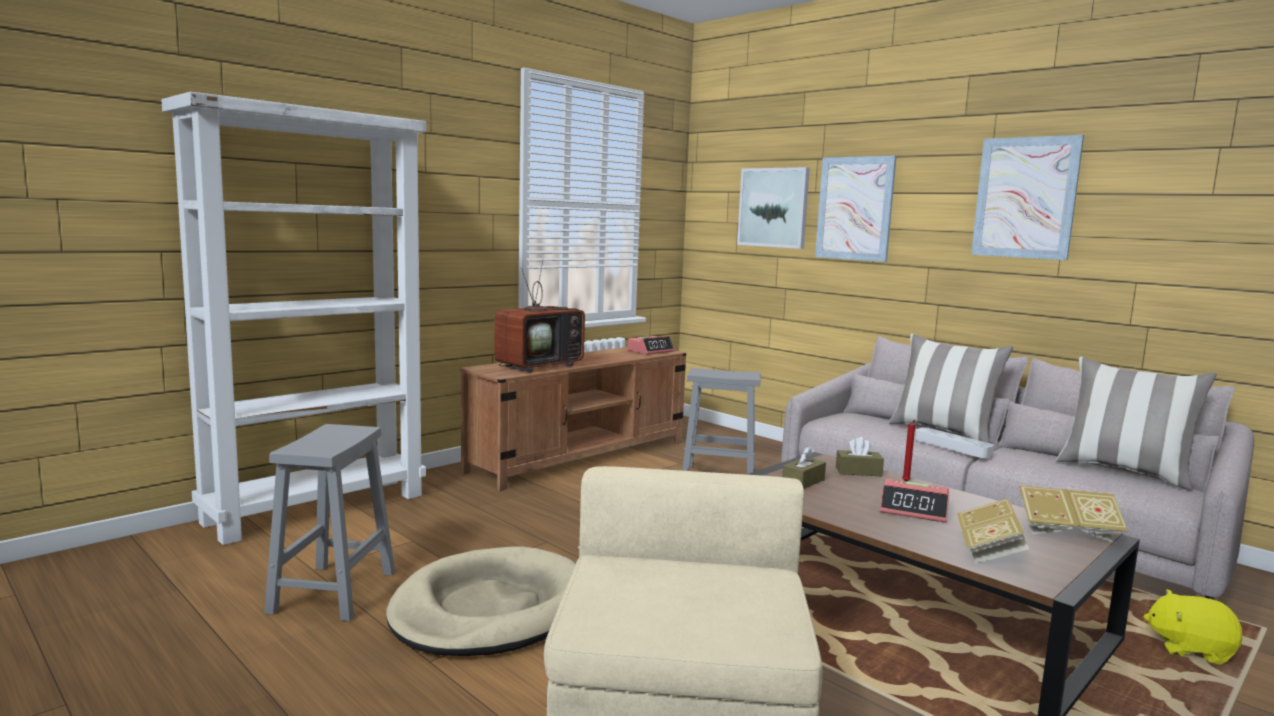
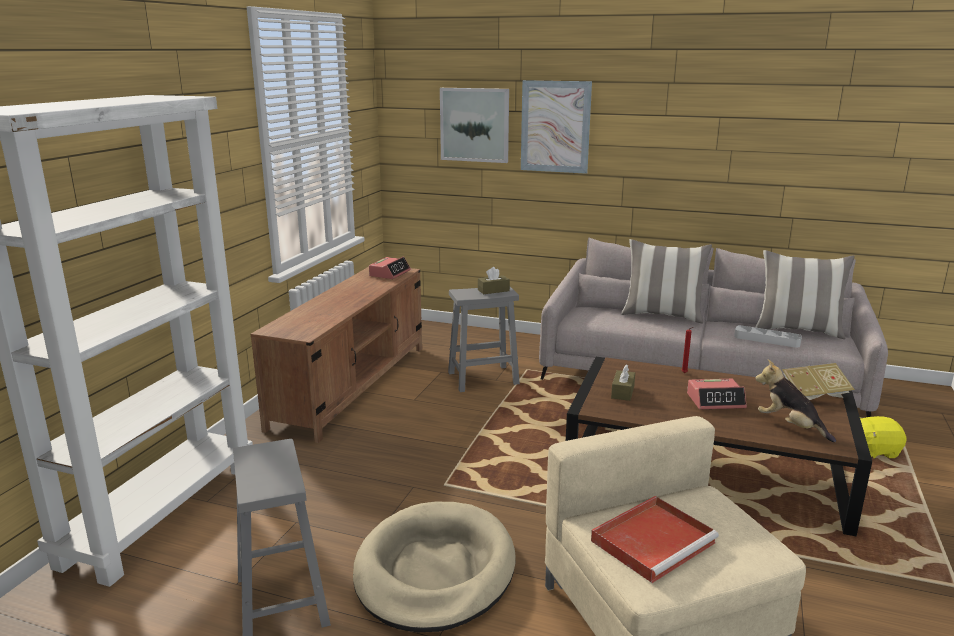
camera: 25 degrees left, 10 degrees up
television [494,259,585,372] -> none
brown tissue box [836,437,884,476] -> brown tissue box moved to [478,267,510,294]
grey tray [915,427,994,458] -> grey tray moved to [734,325,802,348]
book [957,498,1029,564] -> plush toy [755,359,836,442]
picture [971,135,1084,260] -> none
none -> red tray [591,496,719,583]

